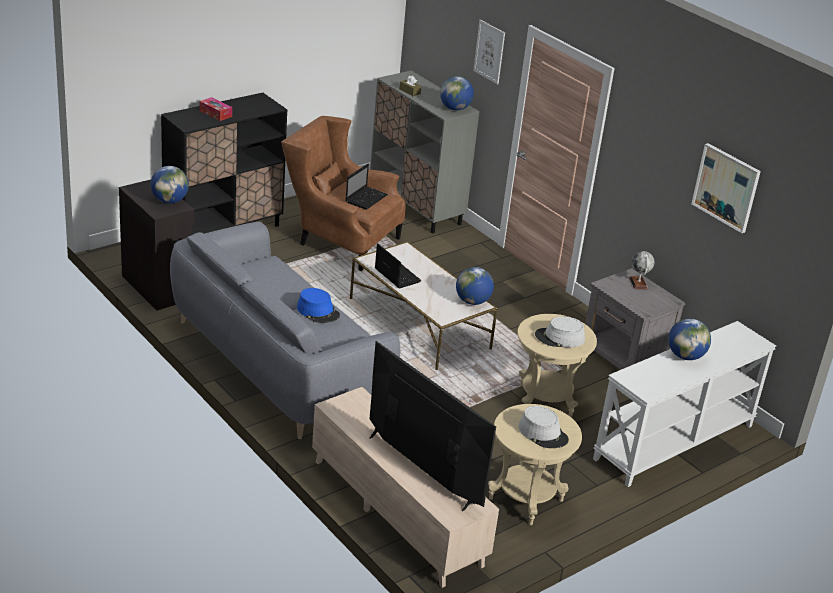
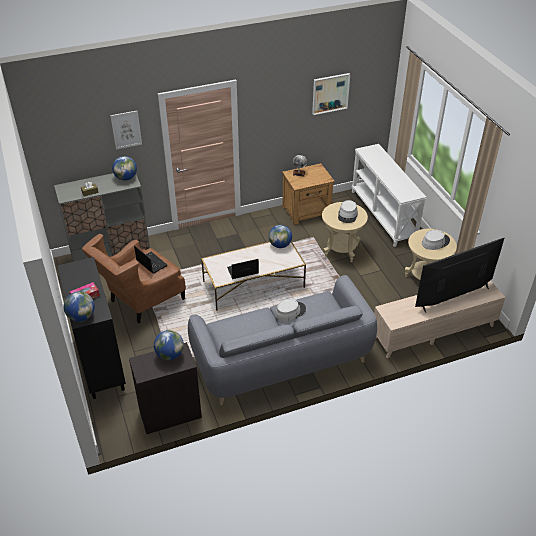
camera: 70 degrees left, 10 degrees up
blue hat [297,288,340,323] -> grey hat [275,299,306,321]
grey nightstand [585,268,686,370] -> brown nightstand [282,163,335,225]
globe [668,318,711,360] -> globe moved to [64,291,95,322]

